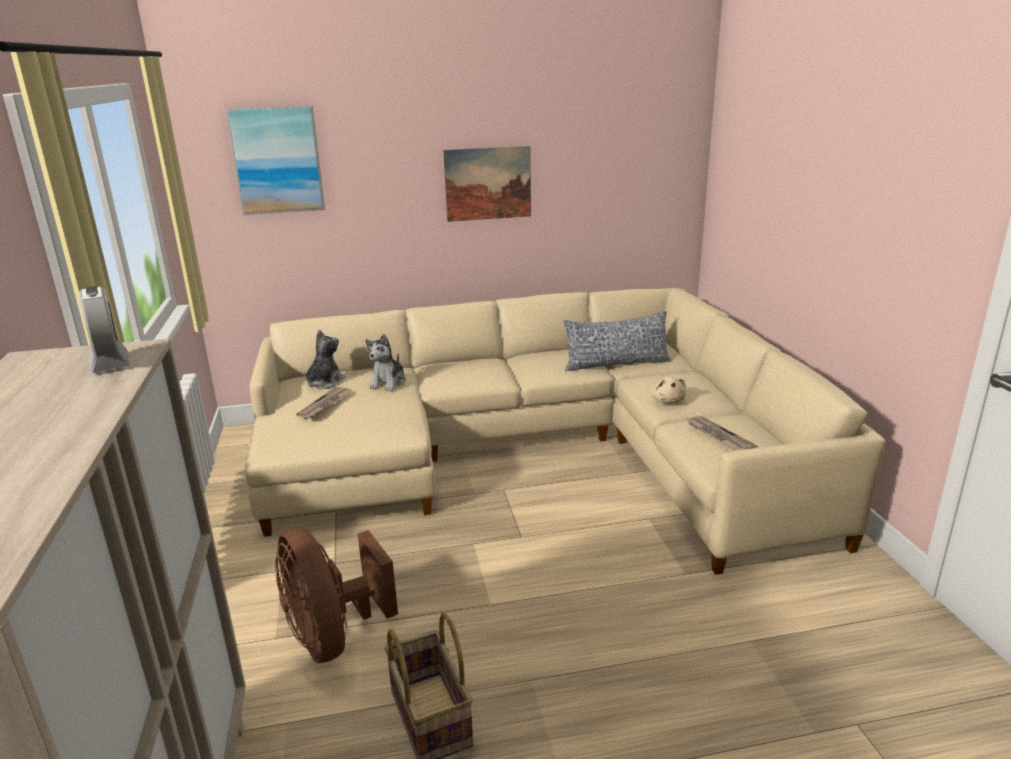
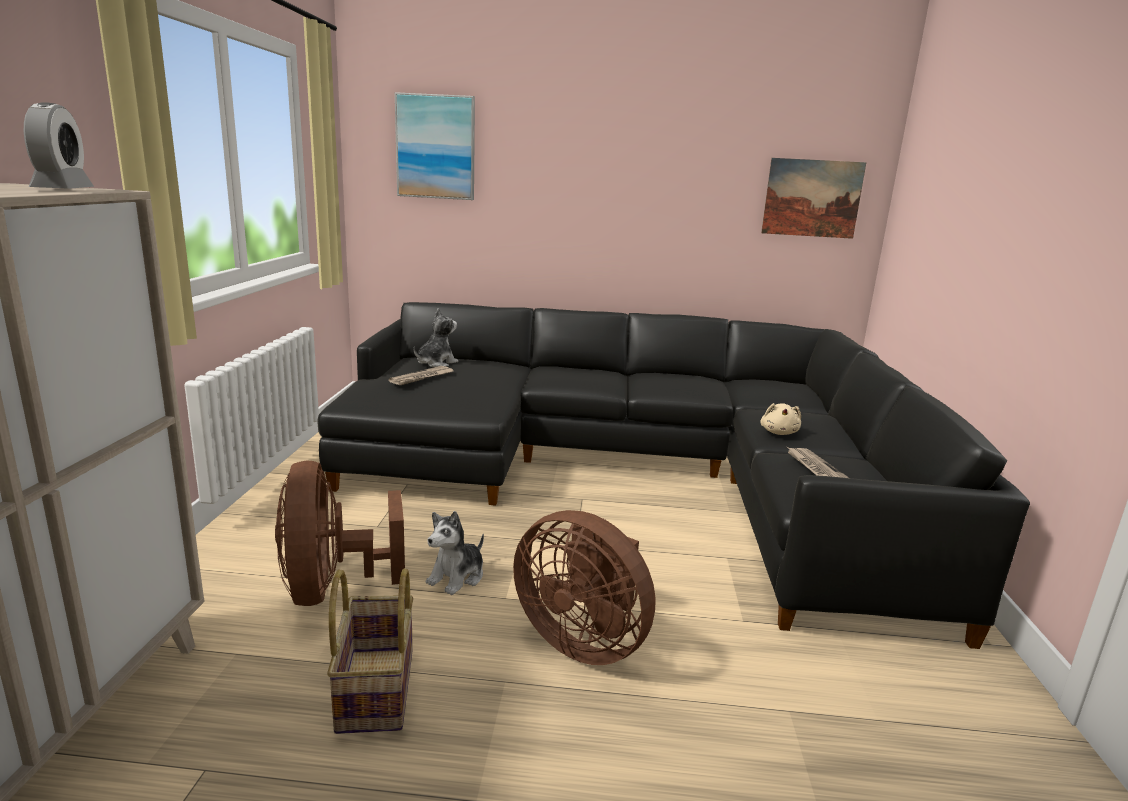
camera: 15 degrees right, 5 degrees down
beige sofa [245,288,886,575] -> black sofa [317,302,1030,649]
plush toy [365,334,406,392] -> plush toy moved to [426,511,484,595]
picture [443,146,531,222] -> picture moved to [761,158,866,239]
pillow [564,311,671,371] -> none
none -> brown fan [513,510,655,665]

